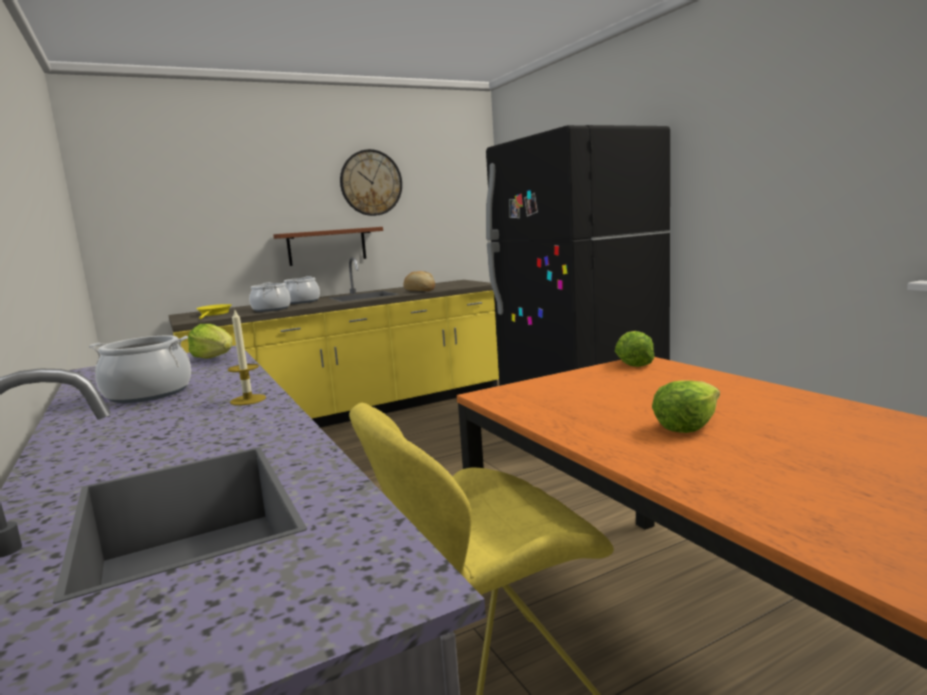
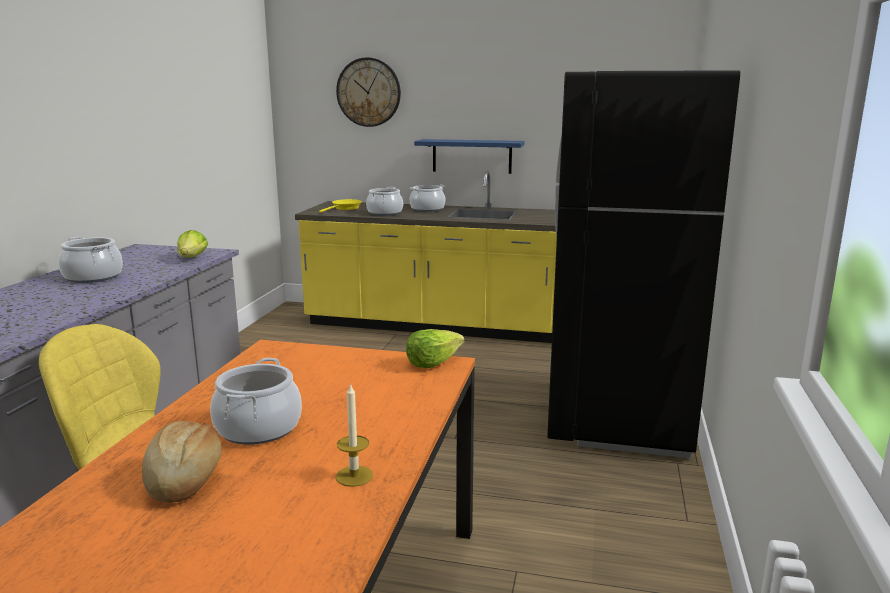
camera: 40 degrees right, 5 degrees up
candle [228,308,266,405] -> candle moved to [336,383,373,487]
brown shelf [273,227,383,266] -> blue shelf [414,139,525,174]
wall clock [340,149,402,216] -> wall clock moved to [336,57,401,127]
bread [403,271,435,291] -> bread moved to [142,421,222,503]
lettuce [652,380,720,433] -> cooking pot [210,358,302,444]

